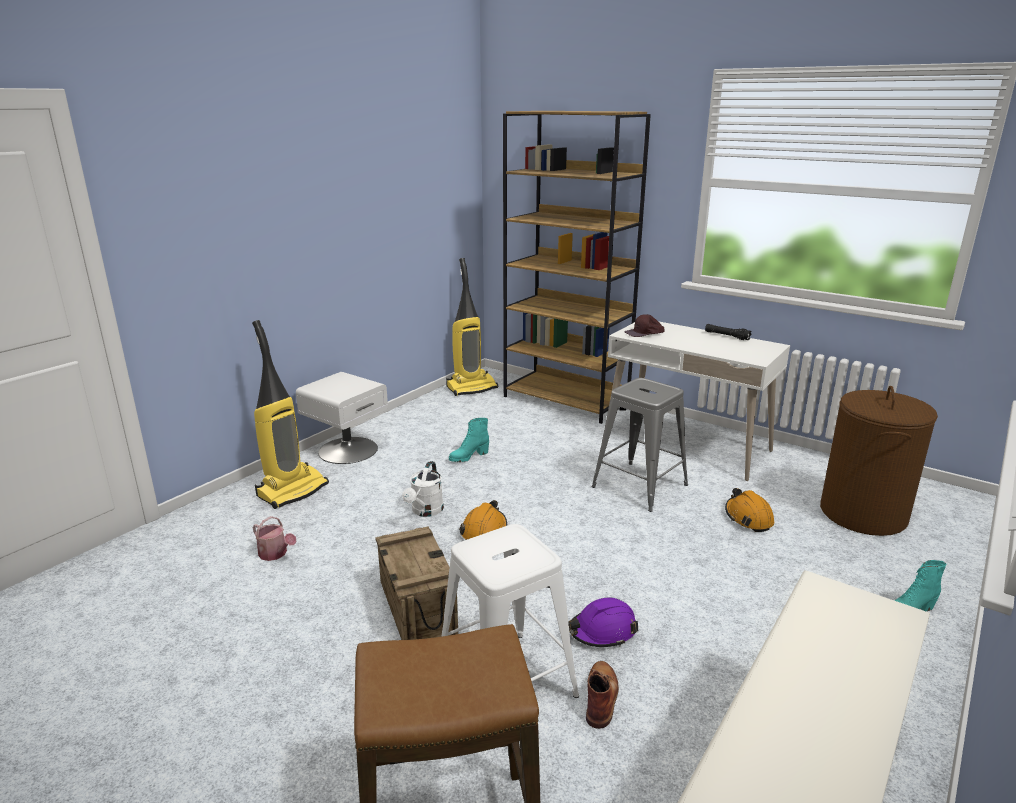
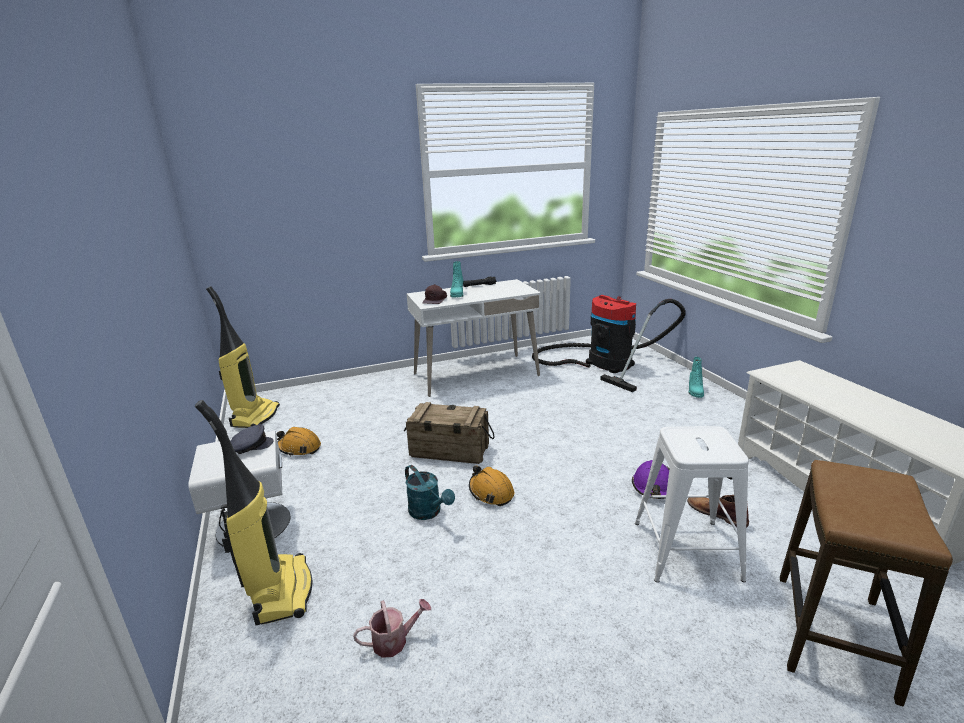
camera: 55 degrees left, 0 degrees up
crate [375,527,458,640] -> crate moved to [404,402,495,464]
white watering can [402,461,444,517] -> turquoise watering can [405,465,455,520]
turquoise boot [449,418,489,462] -> turquoise boot moved to [450,261,463,298]
brown bookcase [503,111,651,424] -> none
grey stool [592,378,688,512] -> none
orange hard hat [725,488,774,532] -> orange hard hat moved to [276,427,321,456]
brown laundry basket [820,386,938,536] -> vacuum cleaner [532,295,686,392]
none -> grey cap [230,424,273,454]

